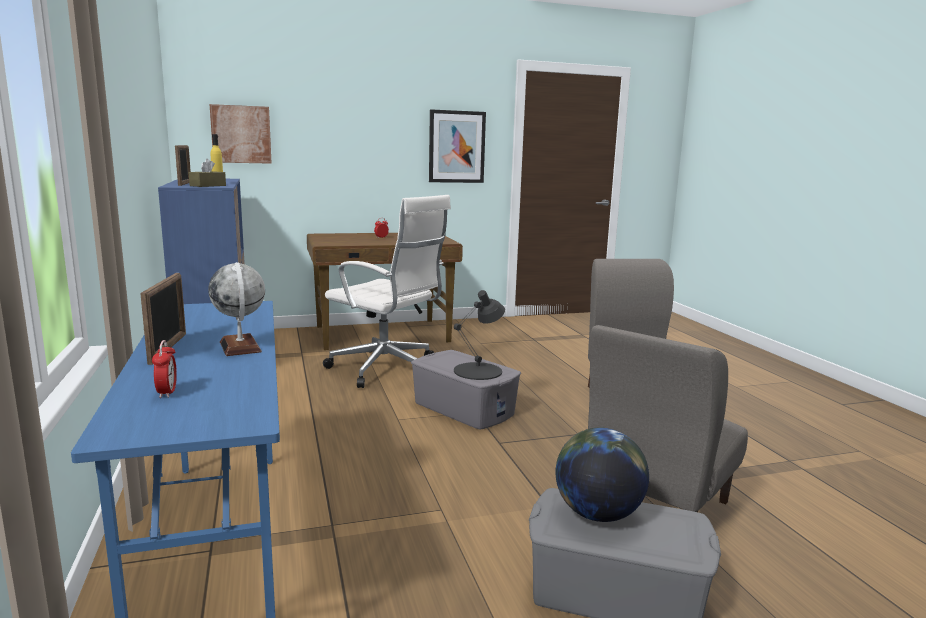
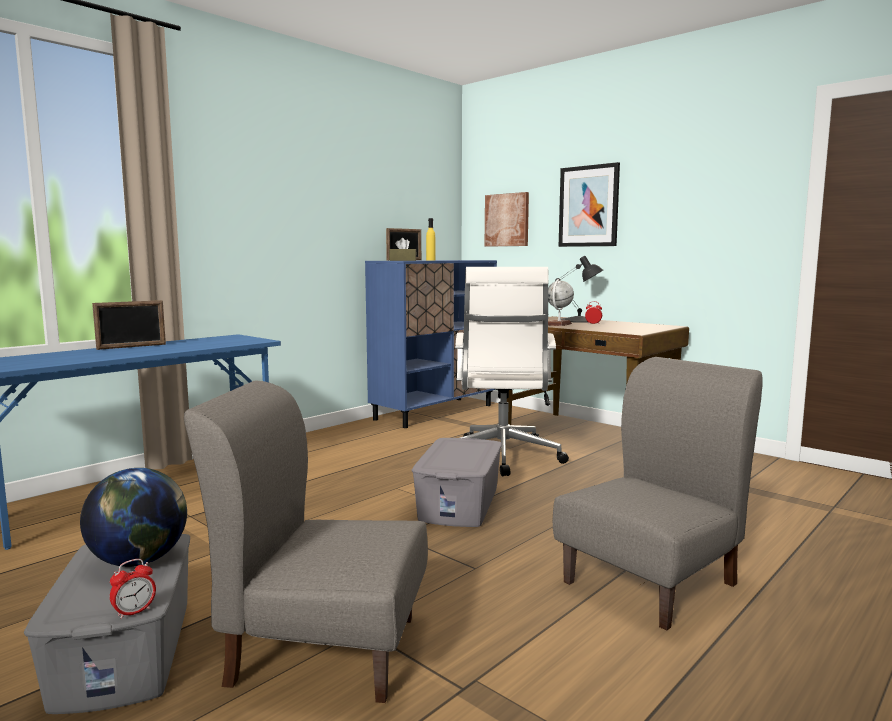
camera: 60 degrees right, 5 degrees down
alarm clock [152,340,177,398] -> alarm clock moved to [110,559,156,619]
globe [208,262,265,356] -> globe moved to [548,279,574,326]
picture [429,109,486,183] -> picture moved to [559,162,620,247]
black table lamp [454,290,505,380] -> black table lamp moved to [555,256,603,323]

